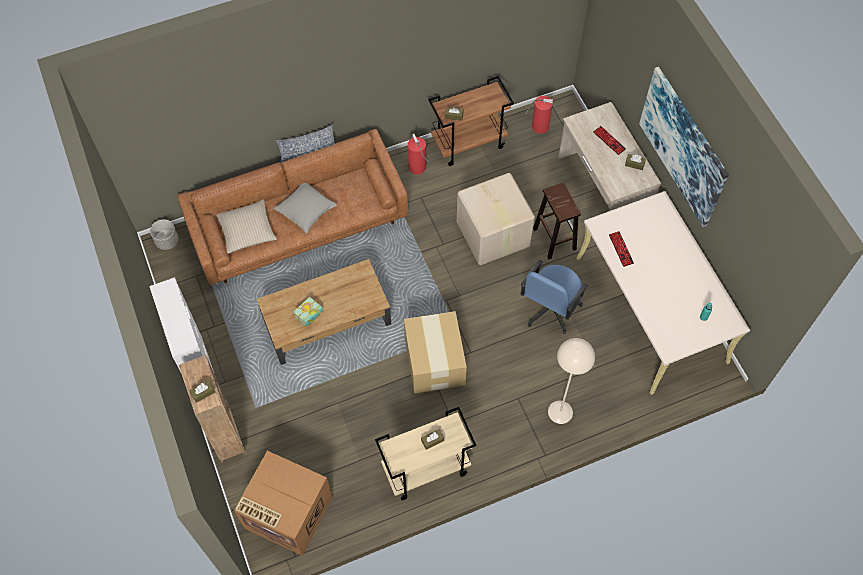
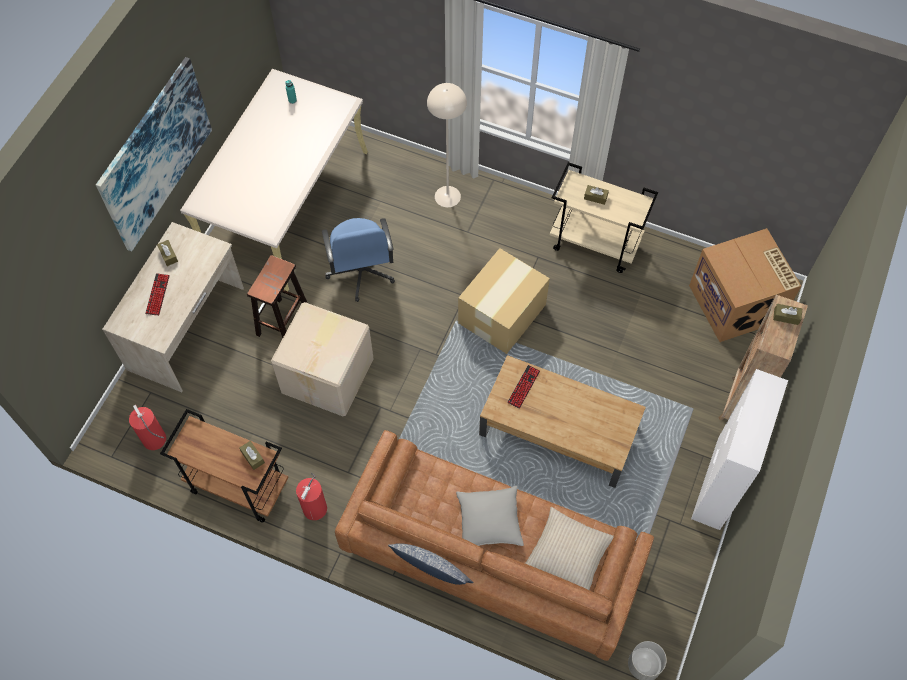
camera: 135 degrees left, 0 degrees up
book [293,297,323,327] -> none
blue office chair [520,260,588,334] -> blue office chair turned 90 degrees clockwise [322,218,395,302]
keyboard [609,231,634,267] -> keyboard moved to [507,365,540,409]

